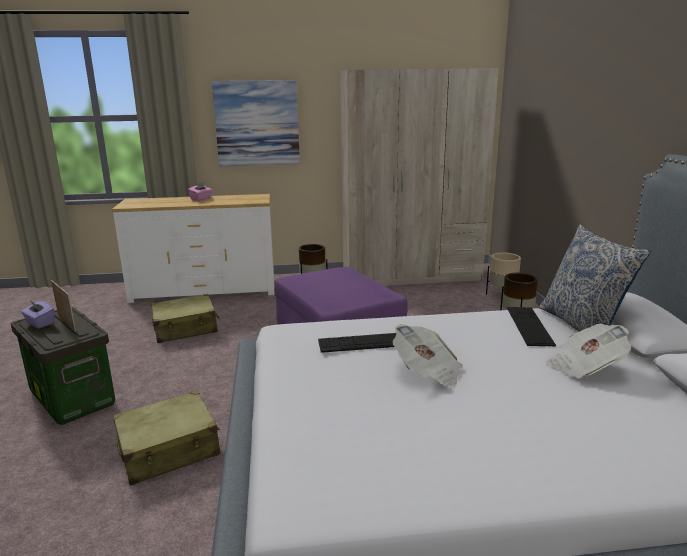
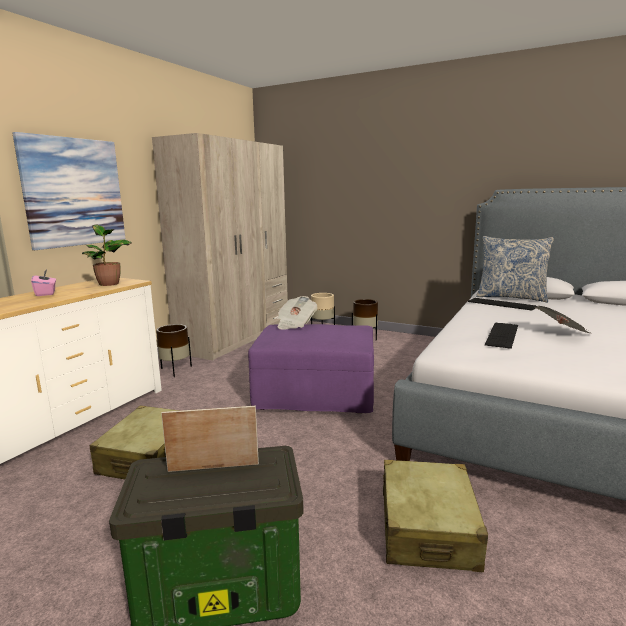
camera: 55 degrees left, 5 degrees down
purple tissue box [21,301,55,328] -> none
newspaper [546,324,631,379] -> newspaper moved to [277,296,318,330]
none -> potted plant [82,225,132,286]

